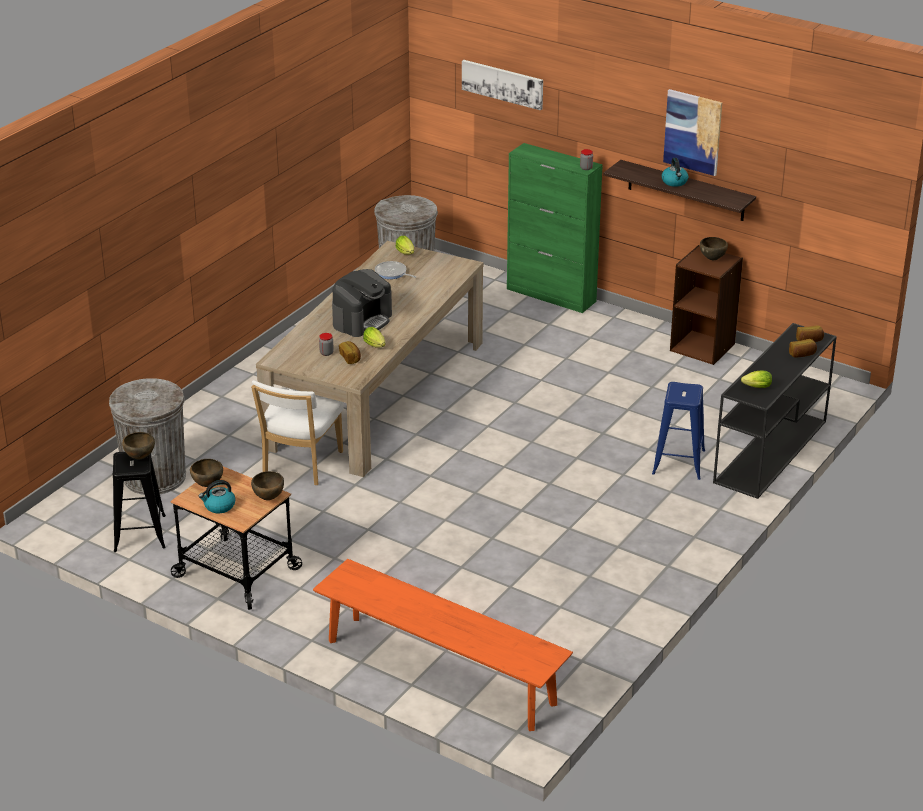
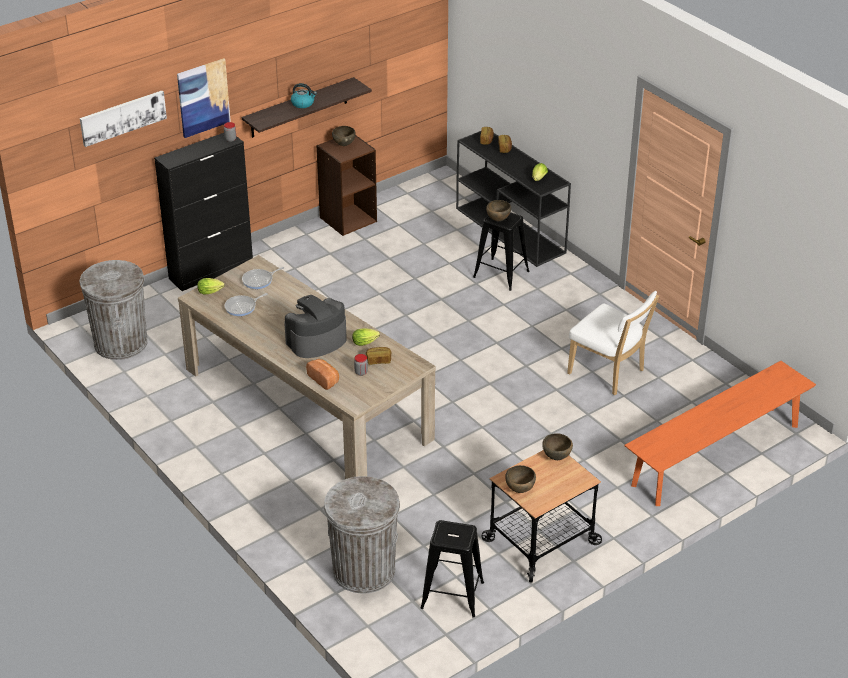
camera: 70 degrees left, 5 degrees up
brown bowl [122,432,155,459] -> brown bowl moved to [486,200,511,222]
kettle [199,480,235,513] -> none
white chair [251,380,344,485] -> white chair moved to [567,291,659,395]
coffee machine [332,269,392,337] -> coffee machine turned 90 degrees counterclockwise [284,295,347,358]
green cabinet [507,143,603,313] -> black cabinet [154,133,253,291]
blue stool [652,382,705,480] -> black stool [473,212,530,291]
picture [663,89,722,176] -> picture moved to [177,58,231,138]
none -> frying pan [242,267,284,289]
none -> bread [306,359,339,390]

